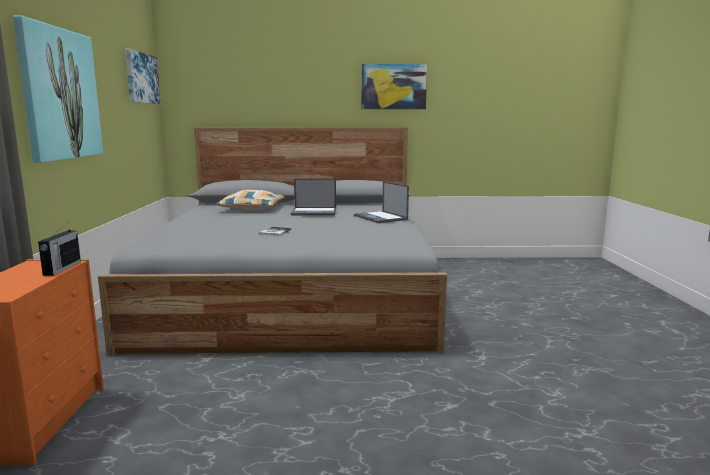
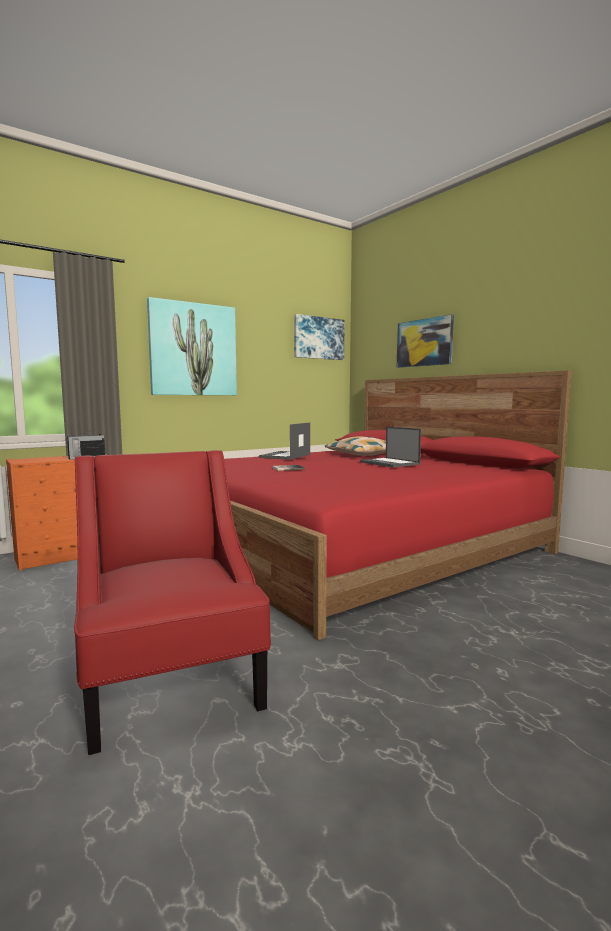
camera: 55 degrees right, 5 degrees down
grey bed [98,127,447,356] -> red bed [224,370,572,640]
laptop [354,181,409,223] -> laptop moved to [259,422,310,460]
picture [361,64,427,109] -> picture moved to [397,314,454,368]
none -> red armchair [74,450,271,755]

